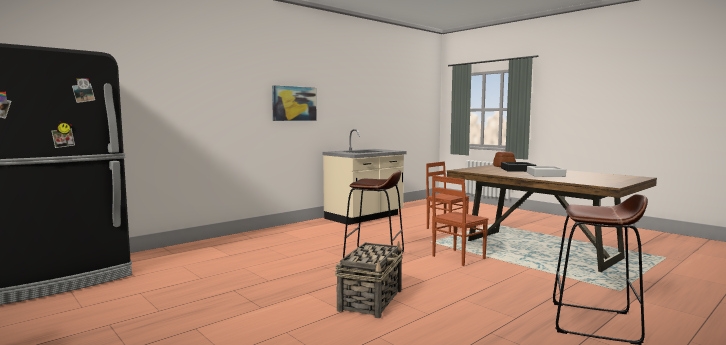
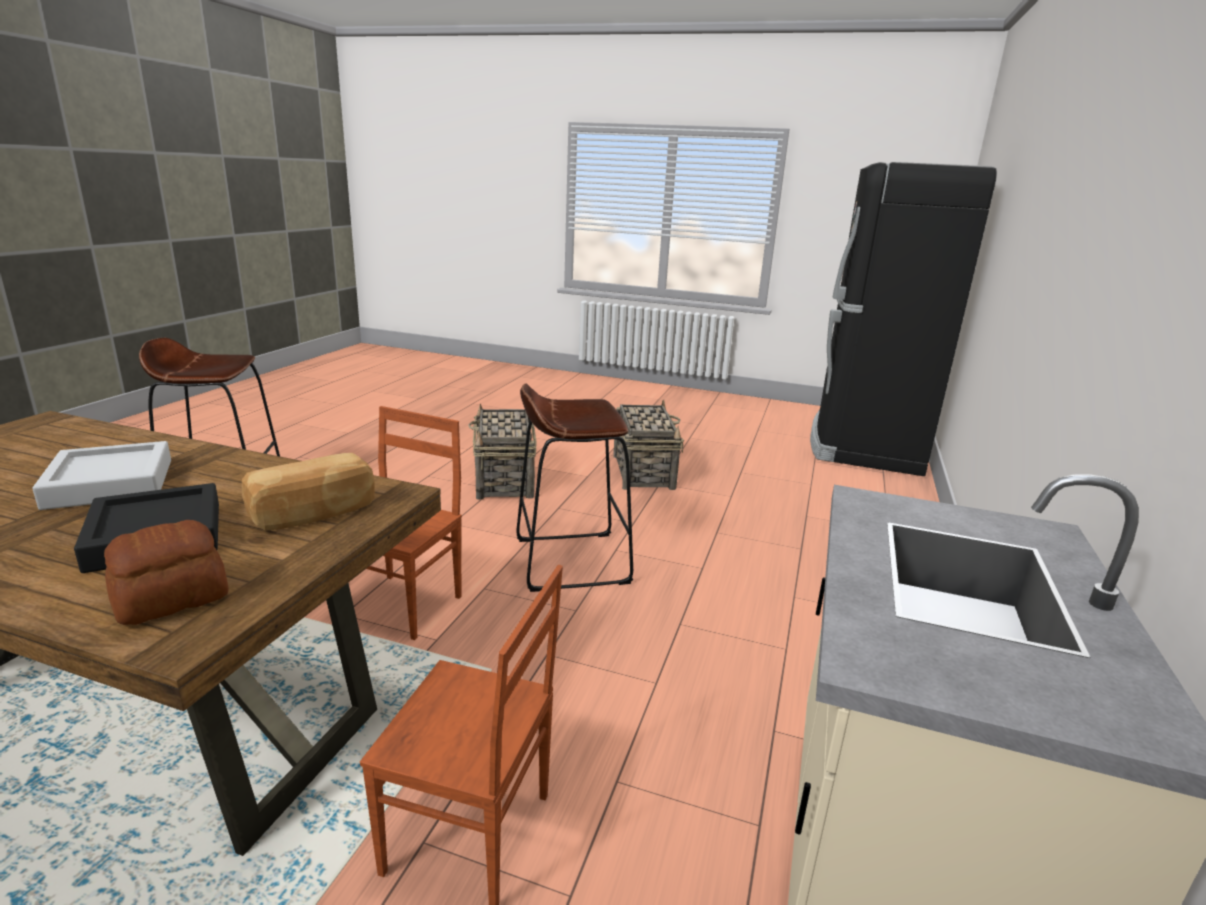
camera: 150 degrees right, 15 degrees up
picture [272,85,317,121] -> none
none -> bread [242,453,375,530]
none -> basket [613,399,684,490]

